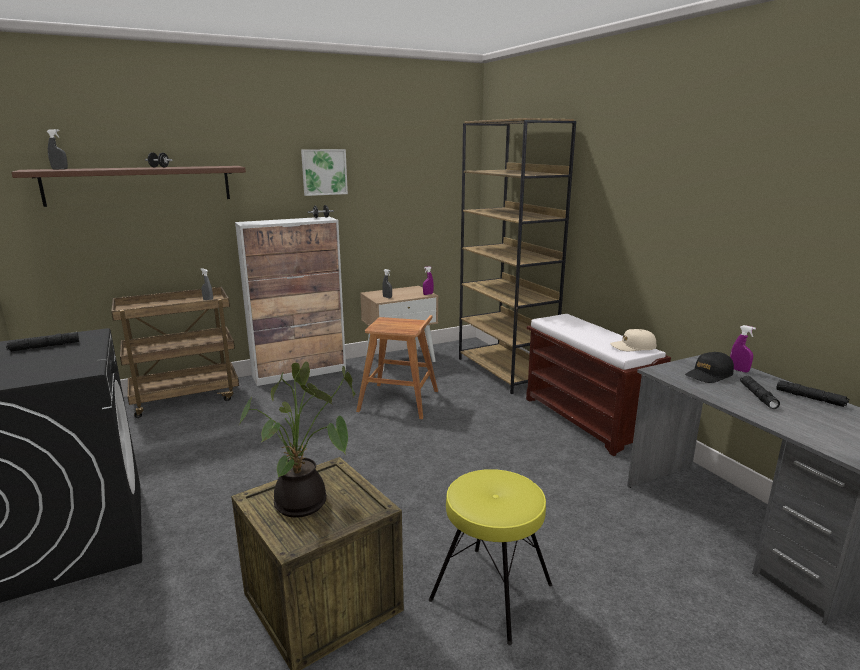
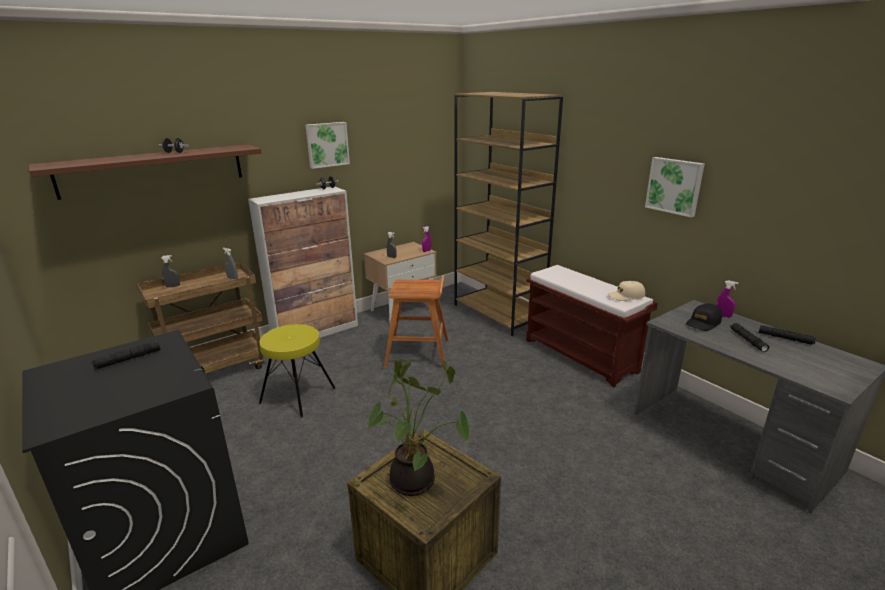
camera: 10 degrees left, 5 degrees up
grey spray bottle [46,129,68,169] -> grey spray bottle moved to [161,255,180,287]
yellow stool [429,469,552,645] -> yellow stool moved to [259,324,336,418]
none -> picture [645,157,705,217]

